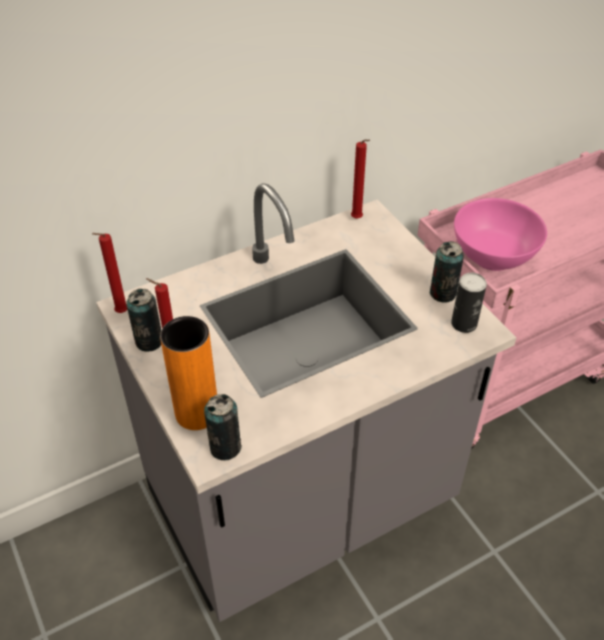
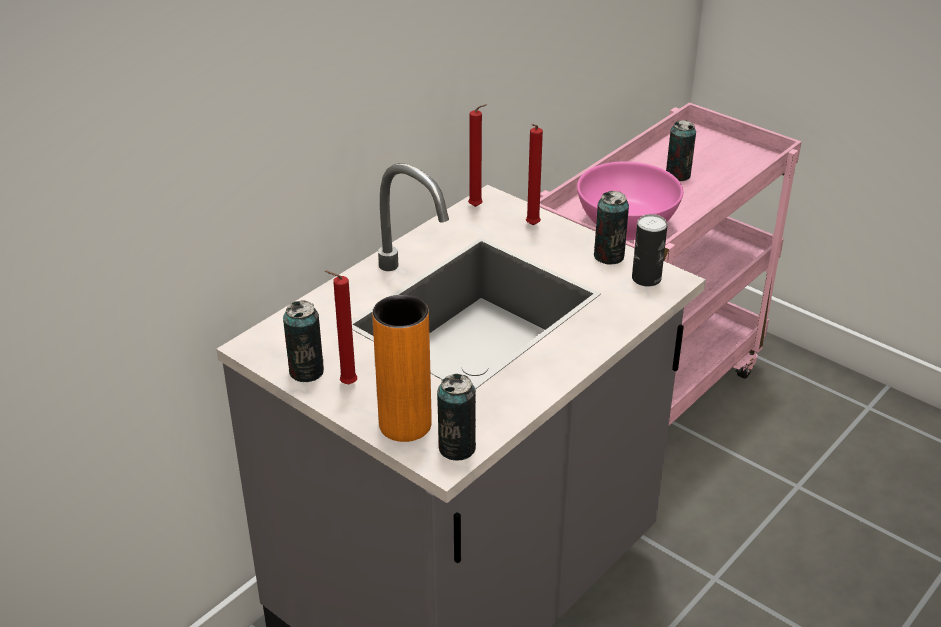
camera: 20 degrees left, 10 degrees down
red candle [92,233,127,313] -> red candle moved to [526,124,543,225]
none -> can [666,120,696,181]

